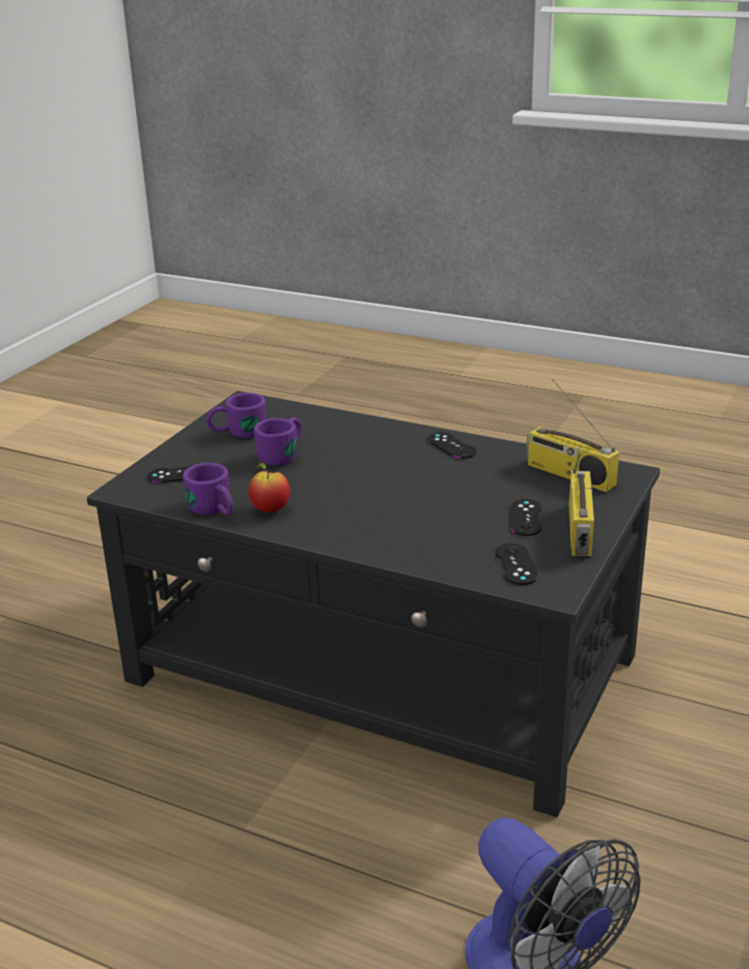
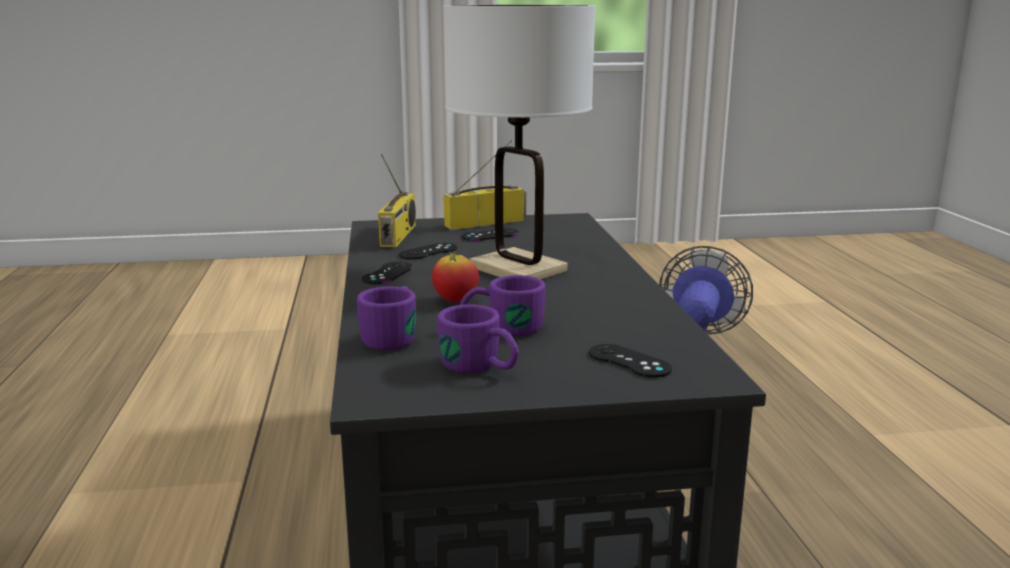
camera: 125 degrees left, 10 degrees down
purple mug [183,463,233,515] -> purple mug moved to [357,286,416,351]
apple [248,463,290,513] -> apple moved to [432,251,479,302]
black game controller [496,543,538,585] -> black game controller moved to [399,243,457,260]
none -> white table lamp [443,5,596,279]

